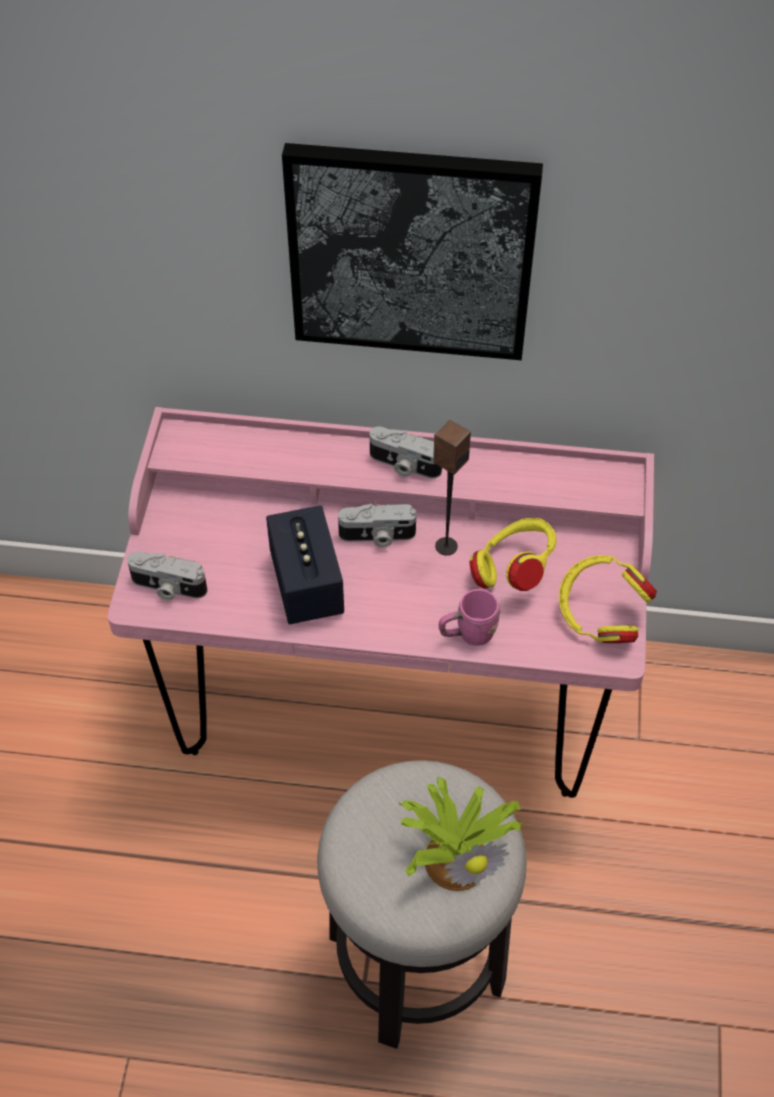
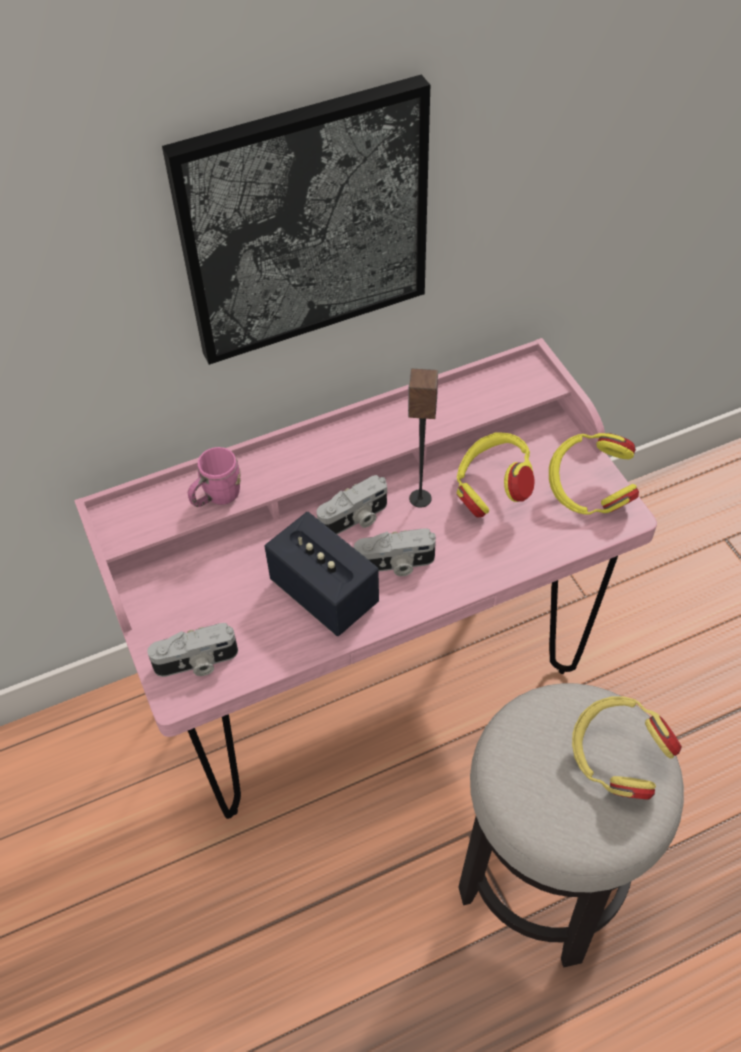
camera: 30 degrees left, 0 degrees up
camera [369,427,442,478] -> camera moved to [354,528,436,576]
potted plant [399,776,525,891] -> yellow headphones [572,696,682,800]
pink mug [439,589,500,646] -> pink mug moved to [188,447,241,507]

